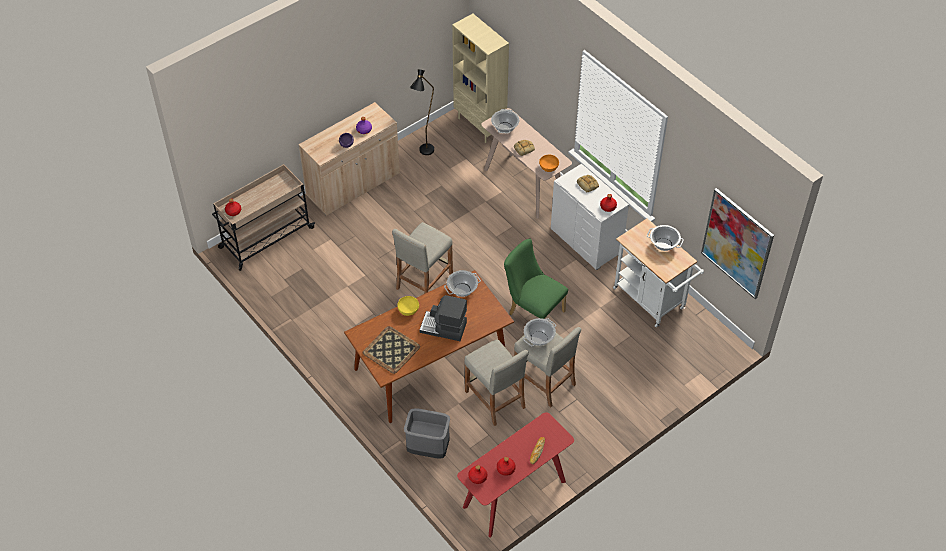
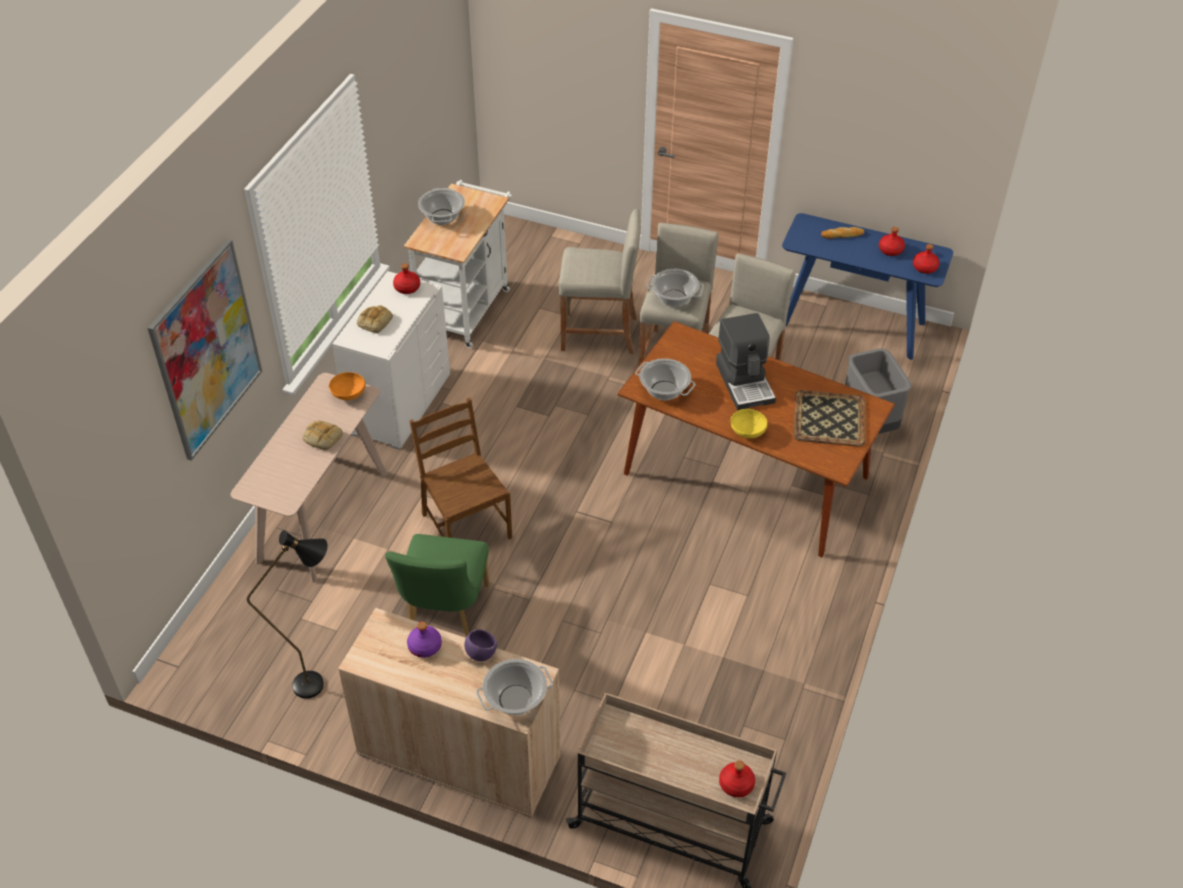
camera: 120 degrees left, 5 degrees down
beige stool [392,222,453,294] -> beige stool moved to [558,209,641,354]
beige bookcase [452,14,509,143] -> none
red console table [457,412,574,538] -> blue console table [782,213,953,360]
cooking pot [491,109,519,133] -> cooking pot moved to [476,659,553,715]
green chair [504,239,568,319] -> green chair moved to [385,534,489,637]
picture [701,188,774,299] -> picture moved to [148,239,262,461]
none -> brown chair [409,397,512,540]

